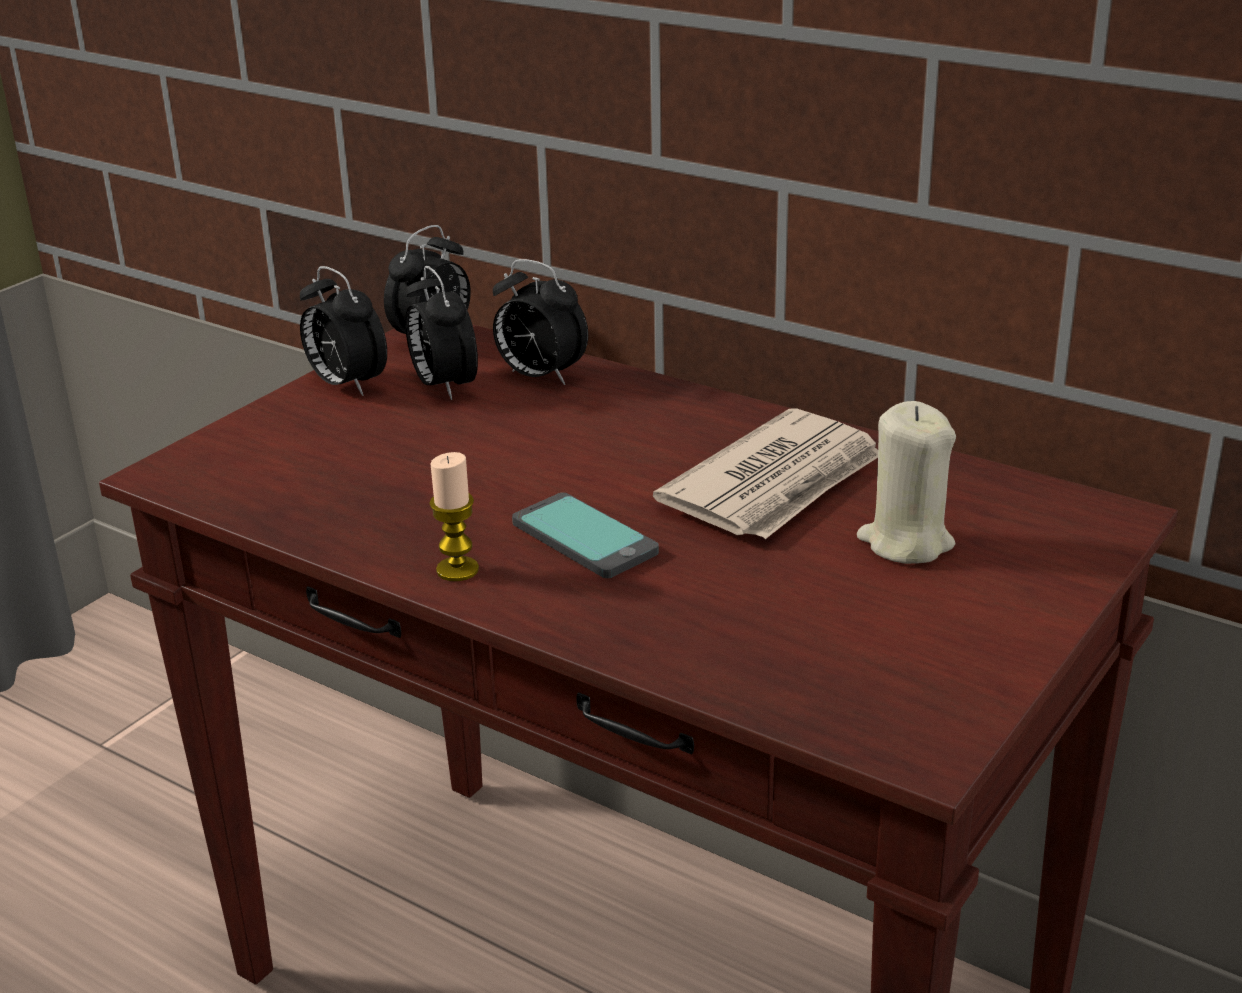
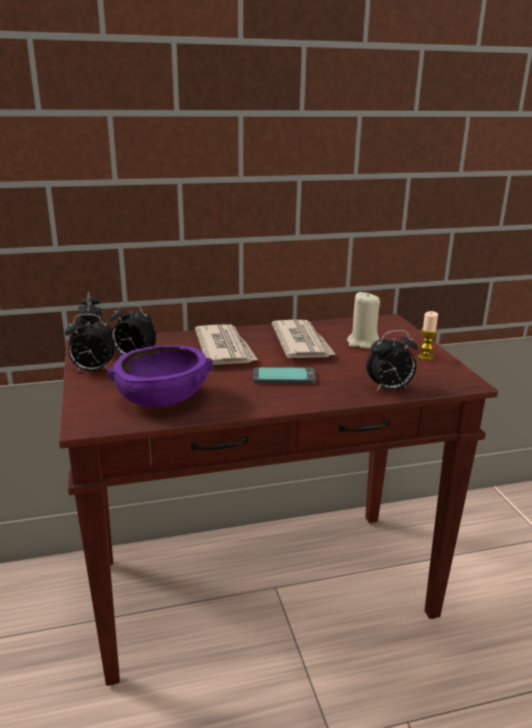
camera: 50 degrees left, 5 degrees down
candle [429,452,479,581] -> candle moved to [418,311,438,360]
alarm clock [493,259,588,385] -> alarm clock moved to [366,330,418,392]
none -> purple bowl [108,345,213,407]
none -> newspaper [195,324,258,365]

